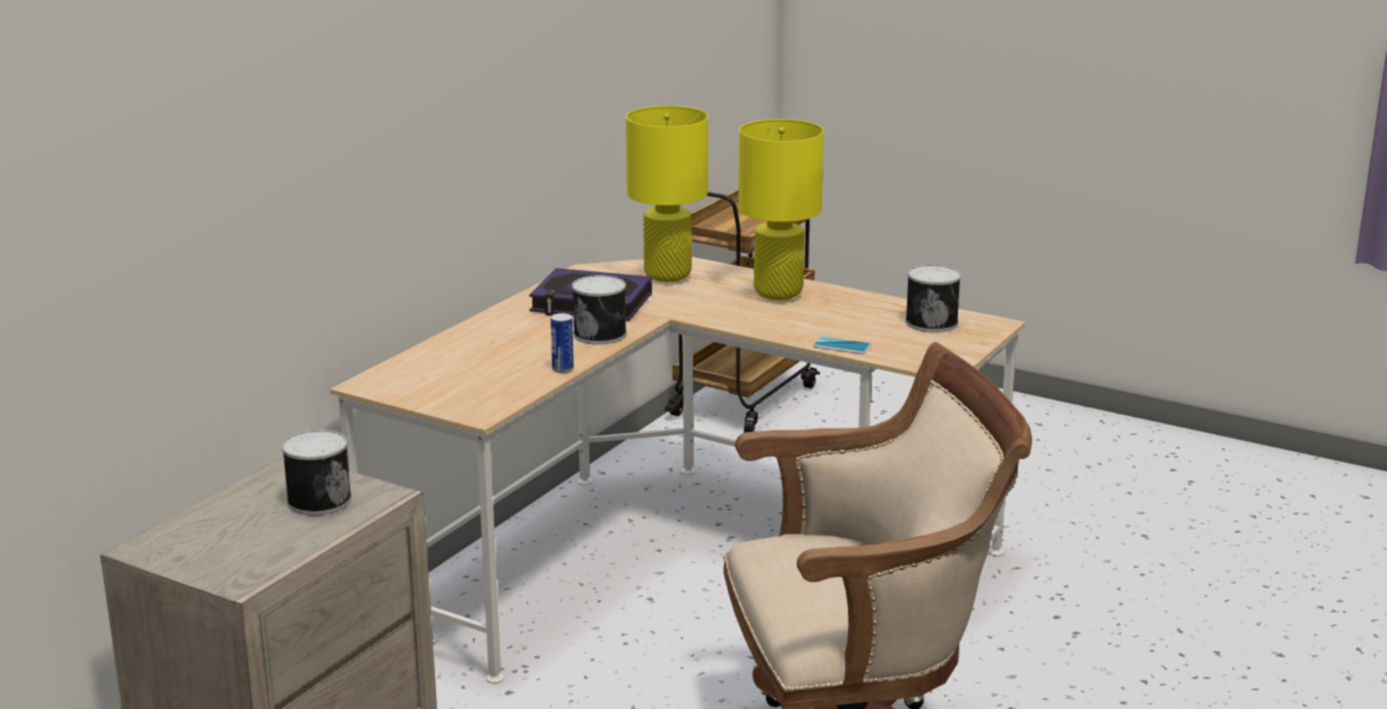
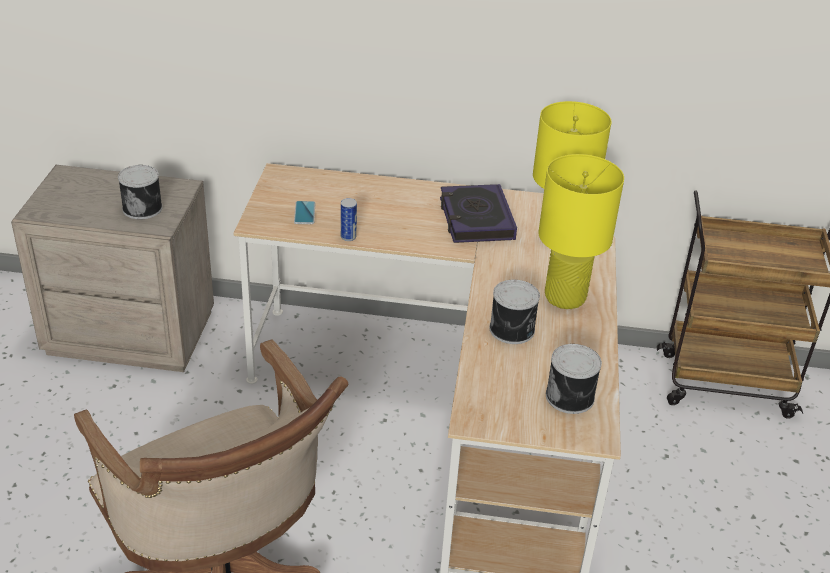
camera: 65 degrees right, 15 degrees up
can [572,275,627,345] -> can moved to [489,280,540,344]
phone [813,337,871,354] -> phone moved to [294,201,316,224]

